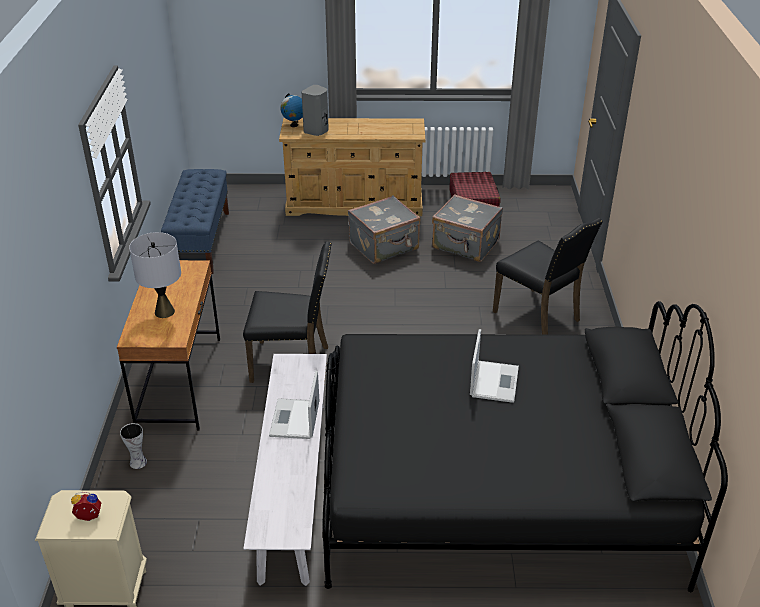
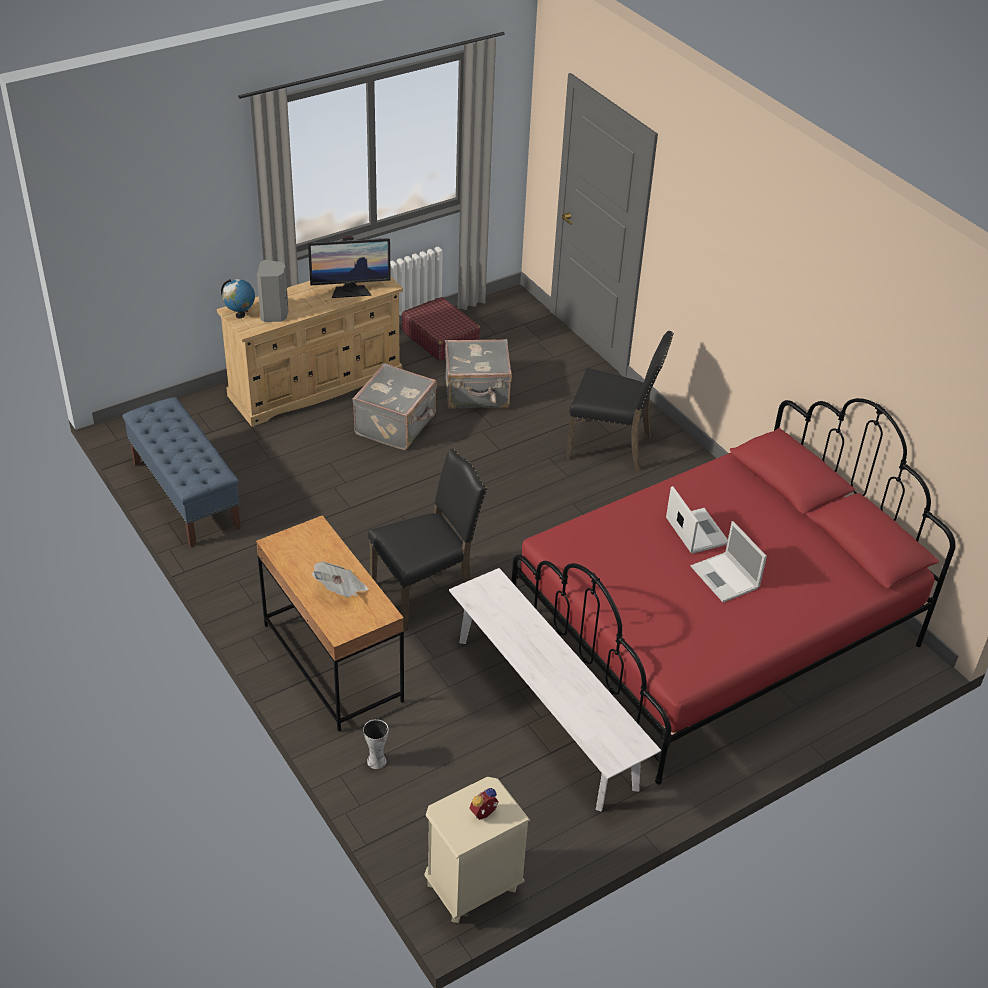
camera: 35 degrees left, 5 degrees up
grey table lamp [129,232,181,318] -> newspaper [311,561,368,598]
laptop [269,371,319,439] -> laptop moved to [691,521,767,602]
black bed [323,301,728,592] -> red bed [511,398,956,785]
none -> monitor [308,236,391,298]

